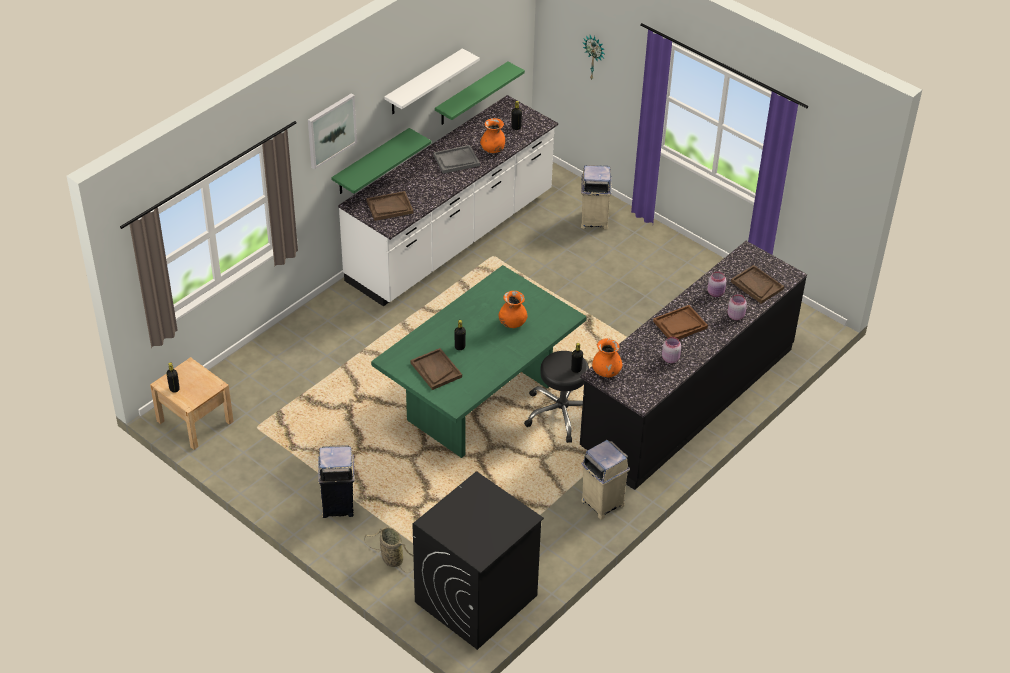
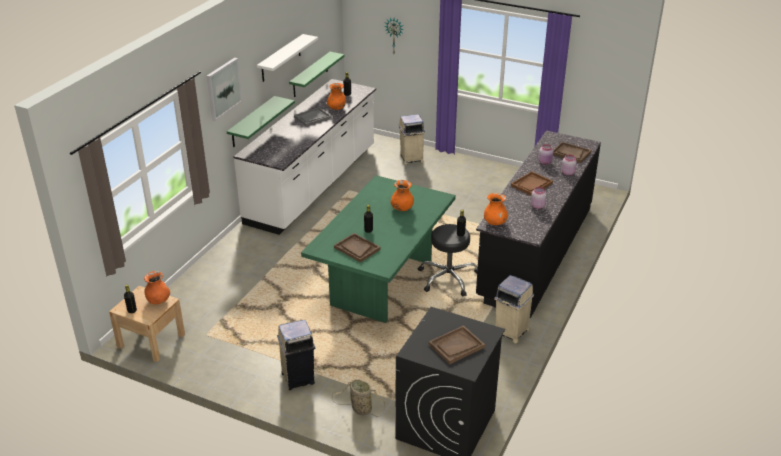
camera: 15 degrees left, 10 degrees down
brown tray [366,191,413,221] -> brown tray moved to [429,325,485,364]
none -> orange vase [144,271,170,304]

